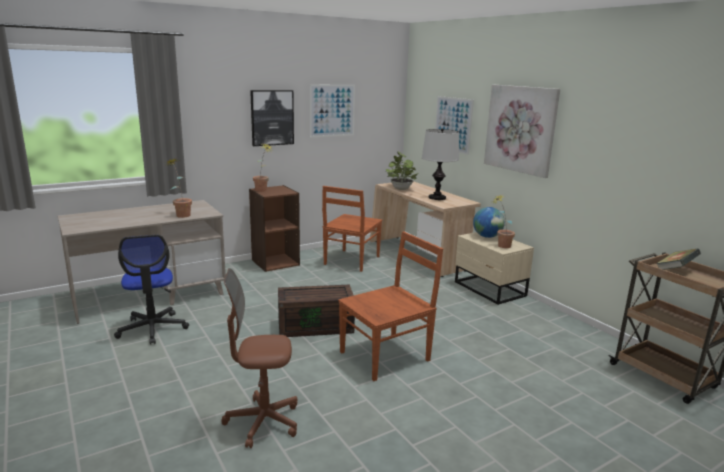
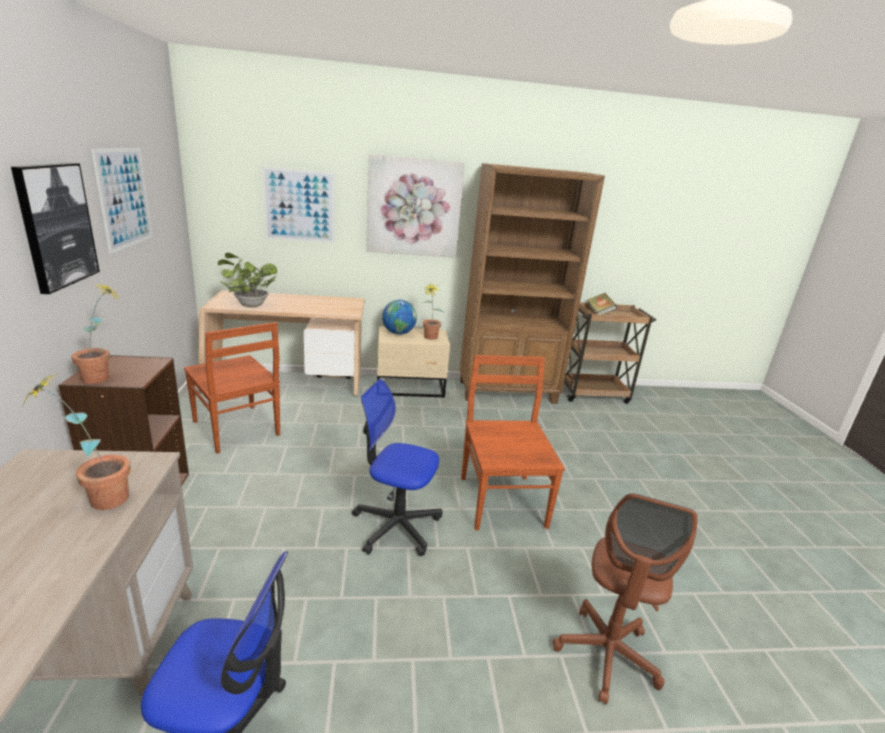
camera: 65 degrees left, 5 degrees up
brown storage box [278,284,355,337] -> office chair [352,379,443,556]
table lamp [422,128,459,200] -> none
none -> brown bookcase [460,163,605,404]

